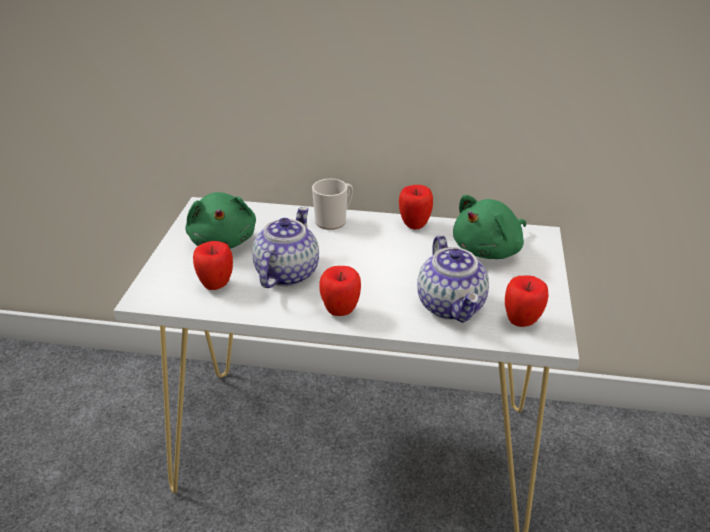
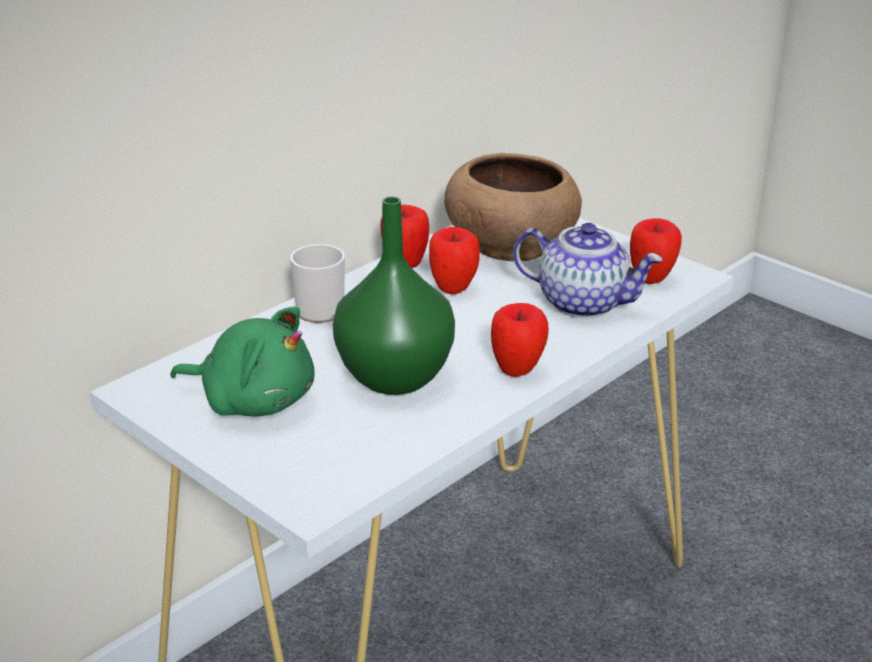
camera: 55 degrees left, 5 degrees down
apple [193,241,233,290] -> apple moved to [429,227,480,294]
teapot [252,207,319,288] -> green vase [333,197,455,395]
green plush toy [453,195,526,259] -> brown bowl [444,153,582,261]

